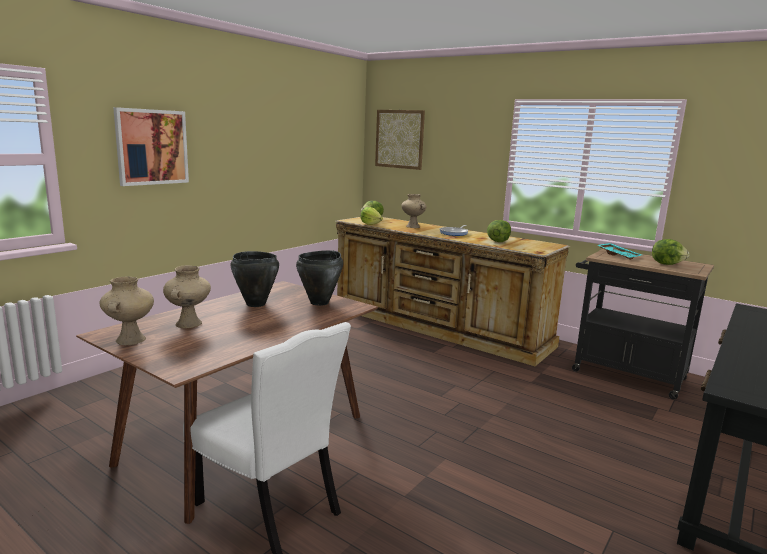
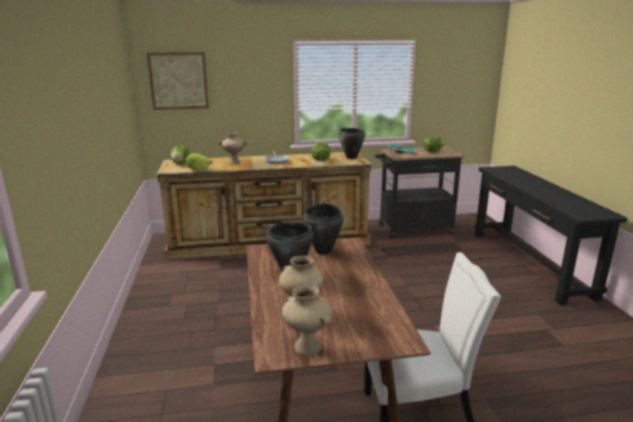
camera: 45 degrees left, 5 degrees up
picture [113,107,189,186] -> none
none -> black cooking pot [339,128,365,159]

